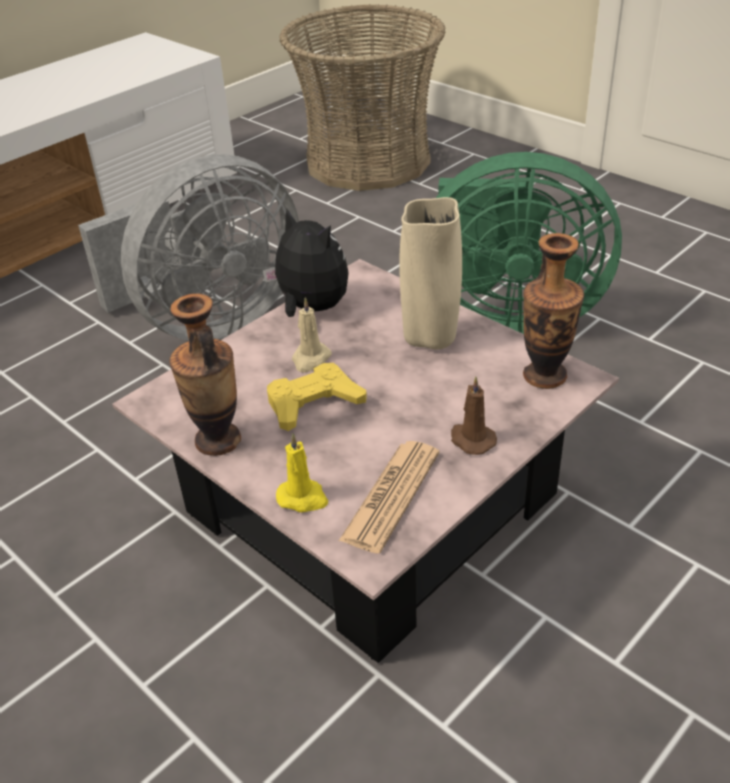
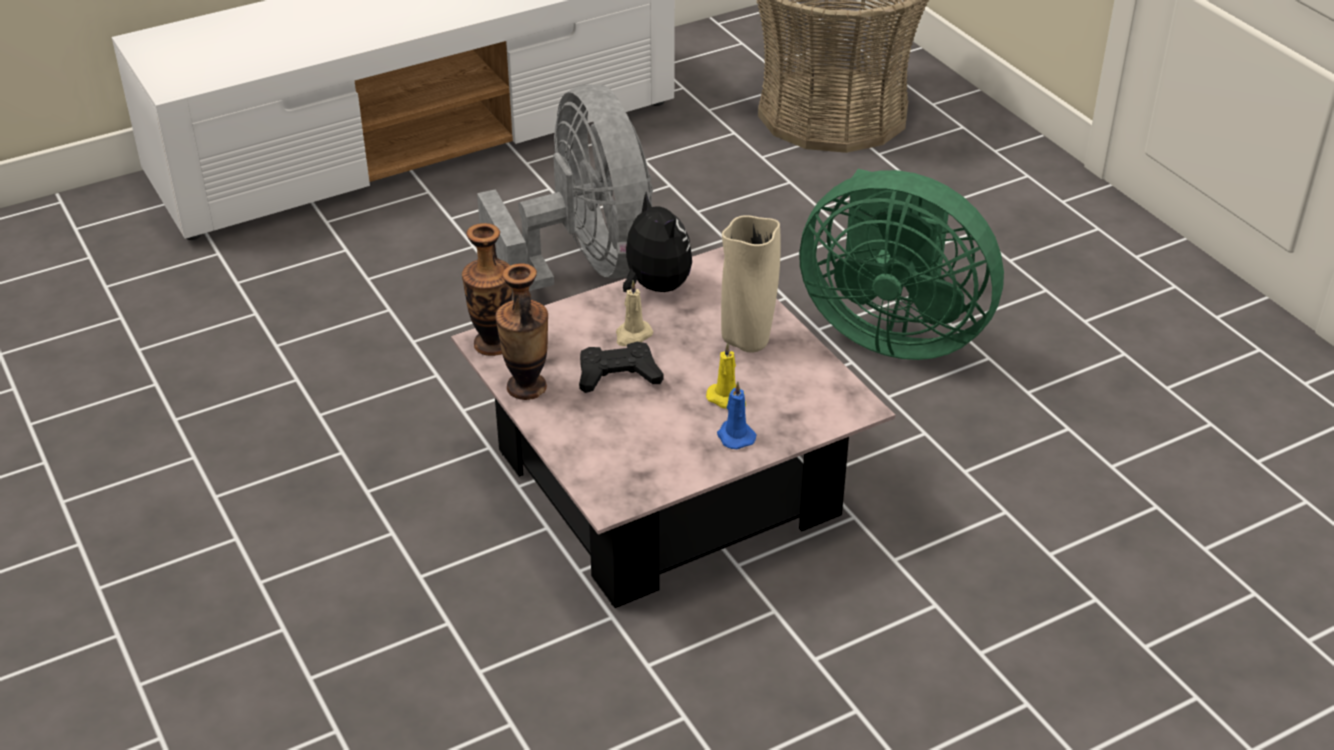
camera: 15 degrees right, 0 degrees up
grey fan [78,154,299,340] -> grey fan turned 90 degrees counterclockwise [477,84,653,300]
yellow game controller [267,363,367,431] -> black game controller [579,342,664,393]
yellow candle [276,433,328,512] -> yellow candle moved to [706,343,746,409]
newspaper [339,441,439,554] -> none
brown candle [451,376,497,455] -> blue candle [717,381,757,449]
vase [523,233,584,389] -> vase moved to [462,223,513,356]

